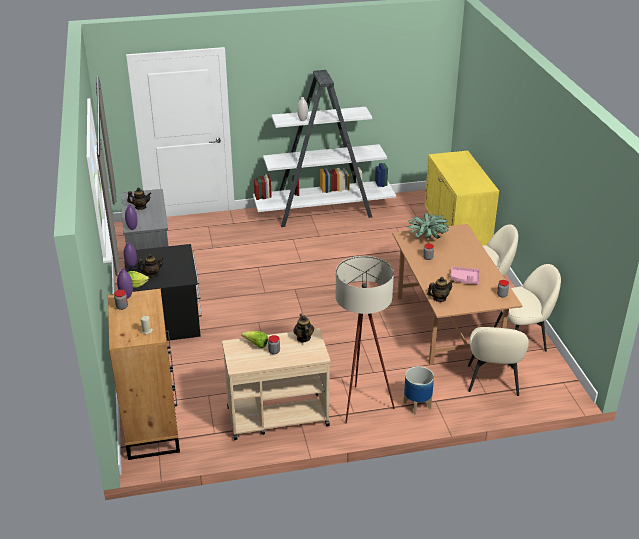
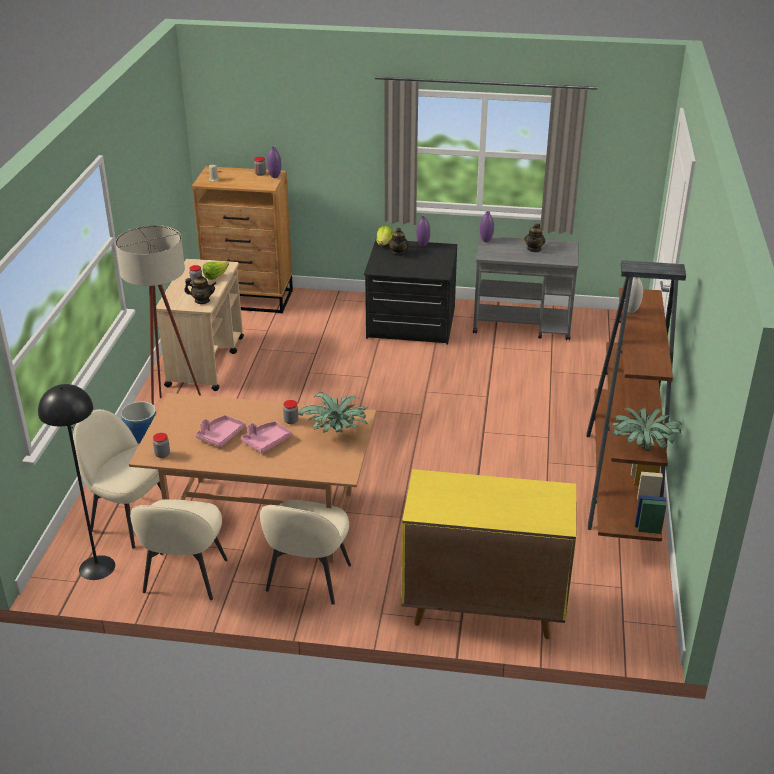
camera: 110 degrees right, 0 degrees up
white bookcase [253,70,396,227] -> brown bookcase [587,260,686,542]
teapot [427,277,454,302] -> none
none -> black floor lamp [38,384,115,580]
none -> pink tray [241,421,292,453]
none -> potted plant [611,408,682,451]

